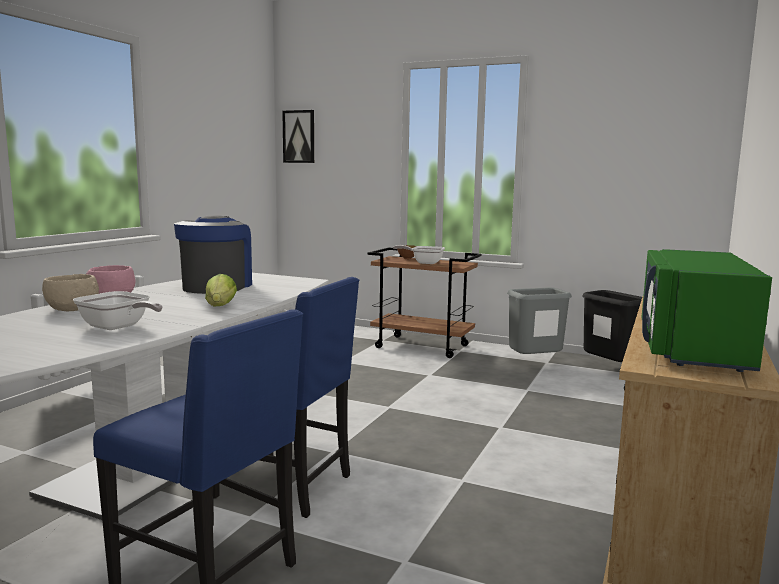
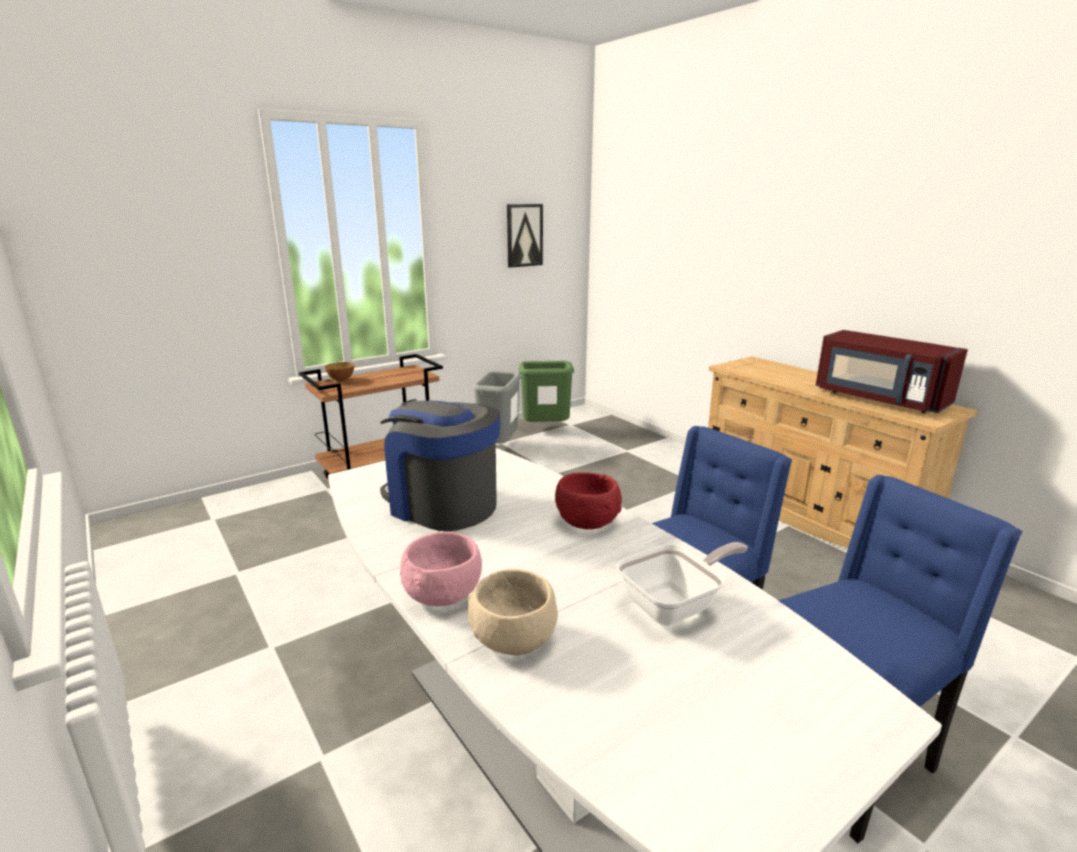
camera: 60 degrees left, 10 degrees up
lettuce [205,274,237,306] -> red bowl [555,472,622,529]
picture [282,110,314,163] -> picture moved to [507,204,543,268]
frying pan [393,245,445,264] -> none
black trash can [582,290,642,362] -> green trash can [519,361,574,422]
green microwave [642,249,772,372] -> red microwave [815,330,968,413]

